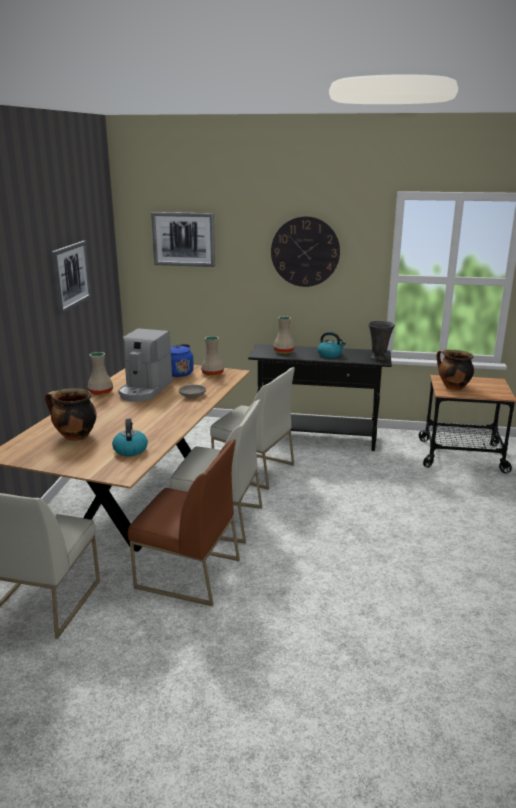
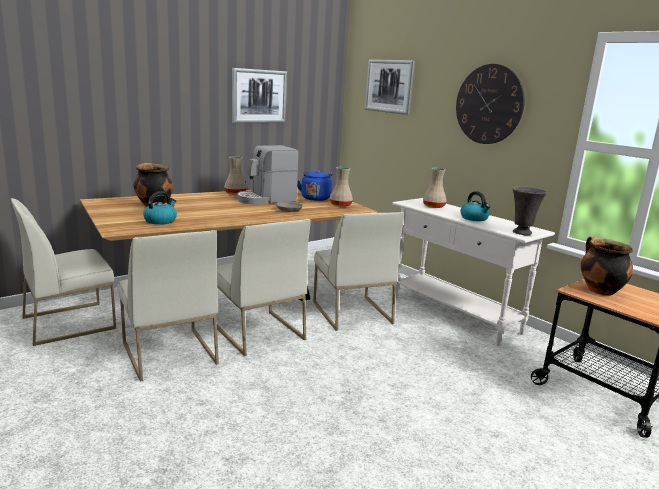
camera: 40 degrees right, 5 degrees down
brown chair [128,439,240,606] -> white chair [117,230,219,382]
black console table [248,344,392,451] -> white console table [392,198,555,346]

